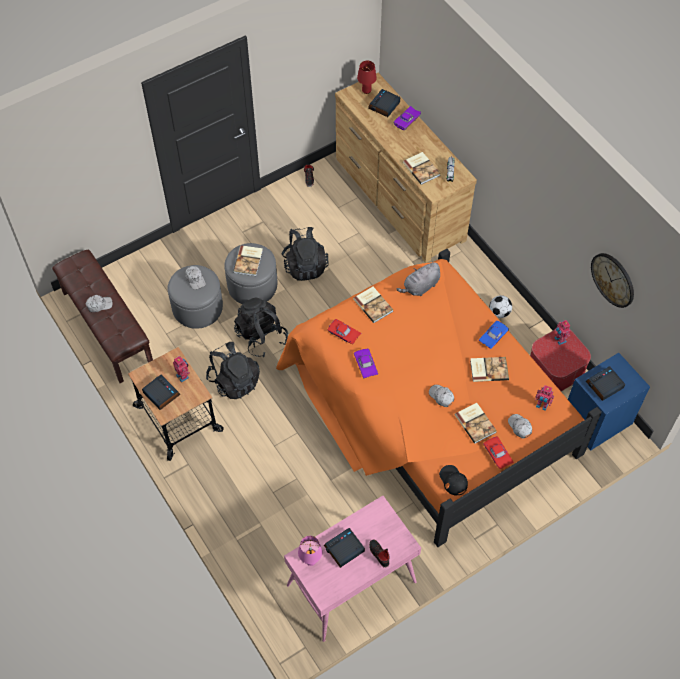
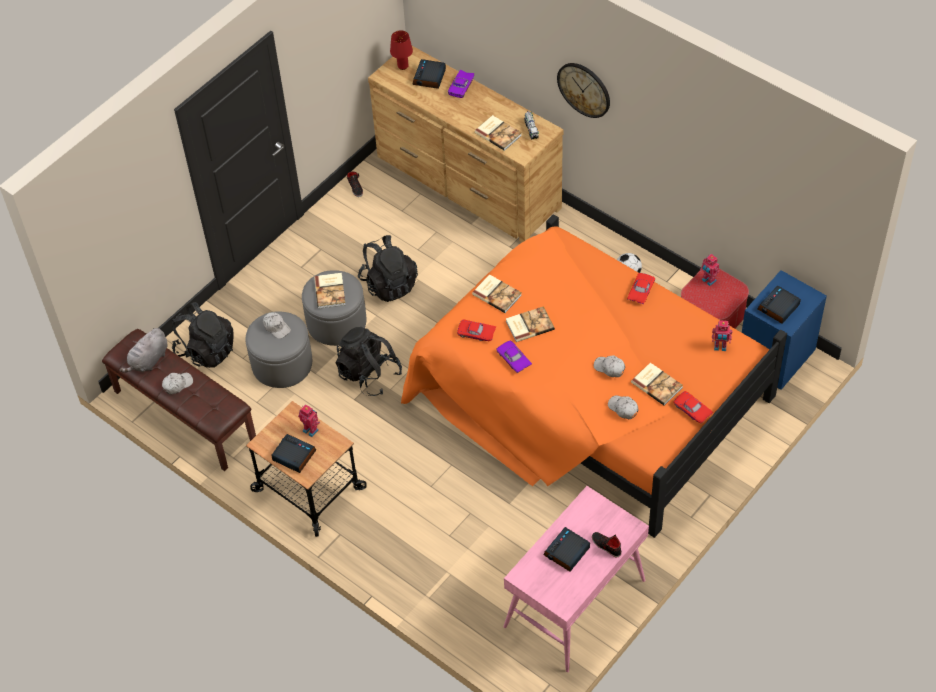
camera: 15 degrees left, 5 degrees down
black backpack [206,342,260,399] -> black backpack moved to [172,302,234,368]
pink table lamp [298,536,322,566] -> none
grey plush toy [396,262,440,296] -> grey plush toy moved to [120,328,168,372]
black cap [439,465,468,496] -> none
book [470,357,509,382] -> book moved to [506,306,555,342]
blue toy car [479,321,509,349] -> red toy car [627,273,655,304]
white cap [508,414,532,439] -> white cap moved to [608,396,638,419]
wall clock [591,253,634,308] -> wall clock moved to [557,63,610,118]

